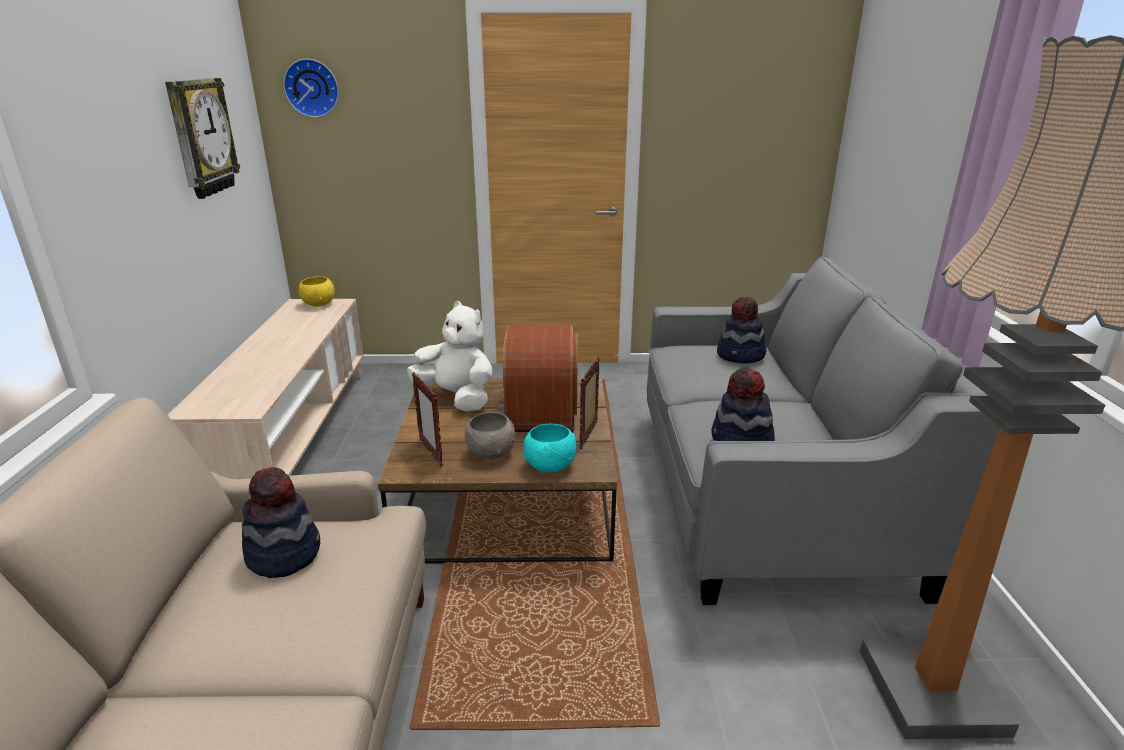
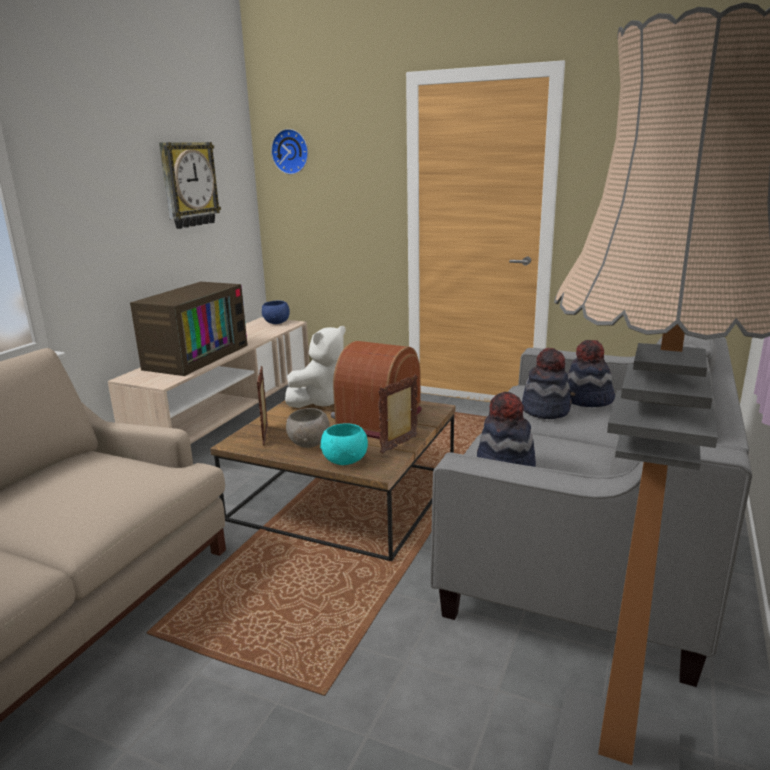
camera: 25 degrees right, 5 degrees down
hat [242,467,320,578] -> hat moved to [522,348,571,419]
yellow bowl [298,276,335,307] -> blue bowl [262,301,290,324]
white plush toy [407,301,493,411] -> white plush toy turned 75 degrees clockwise [285,326,346,408]
none -> television [130,282,248,376]

